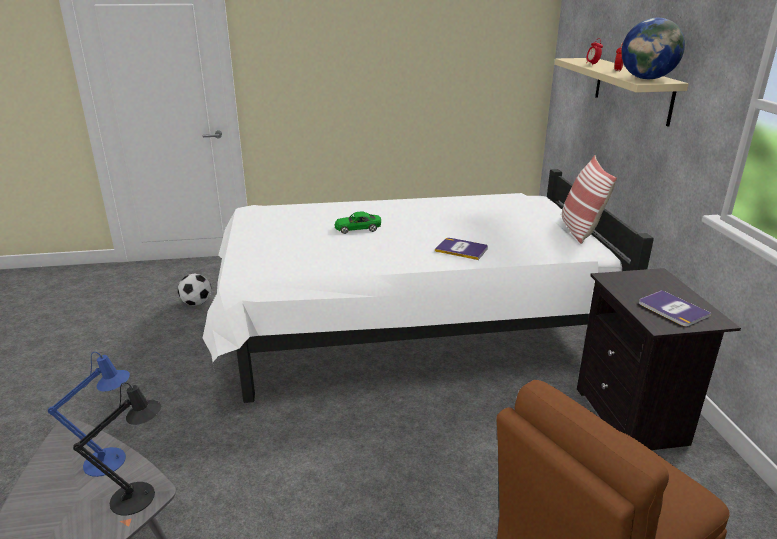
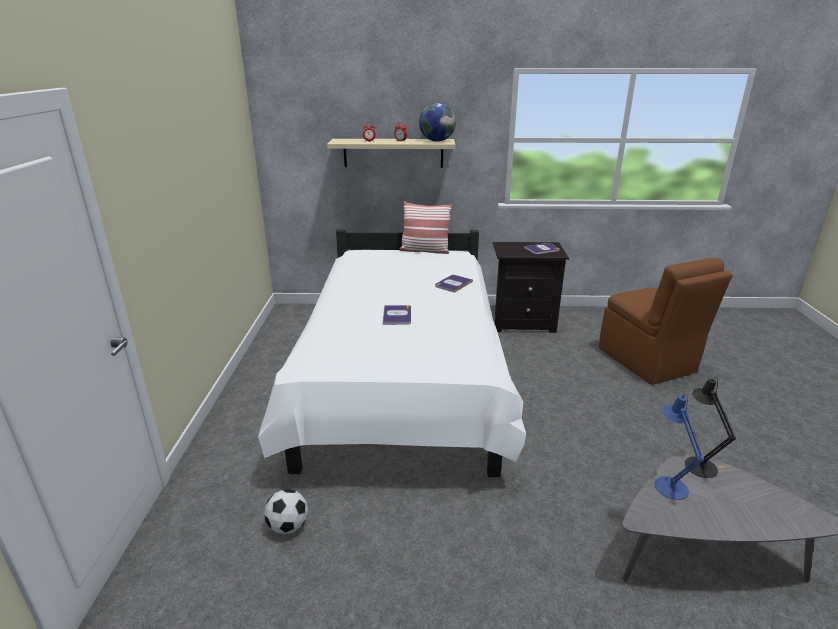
camera: 80 degrees left, 0 degrees up
green toy car [334,212,381,234] -> book [383,305,411,325]

